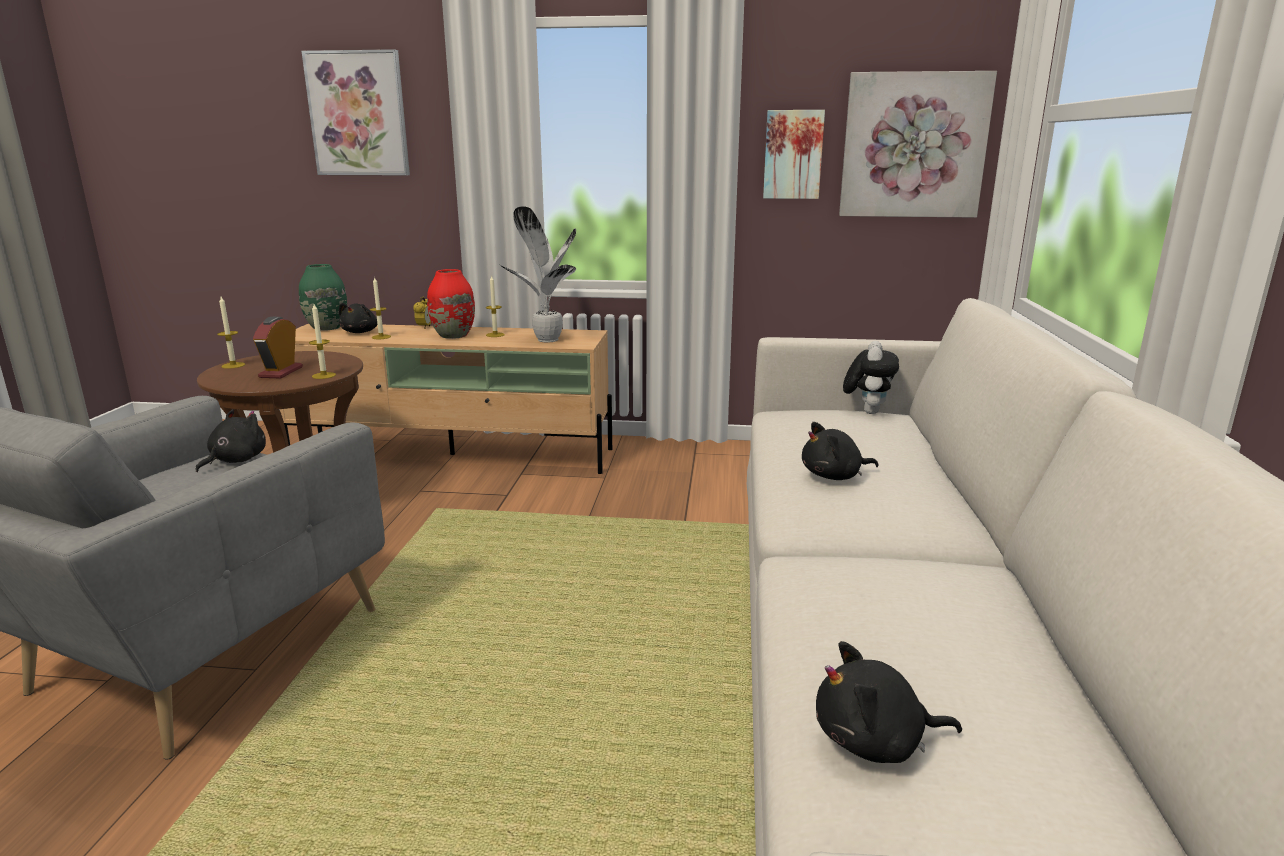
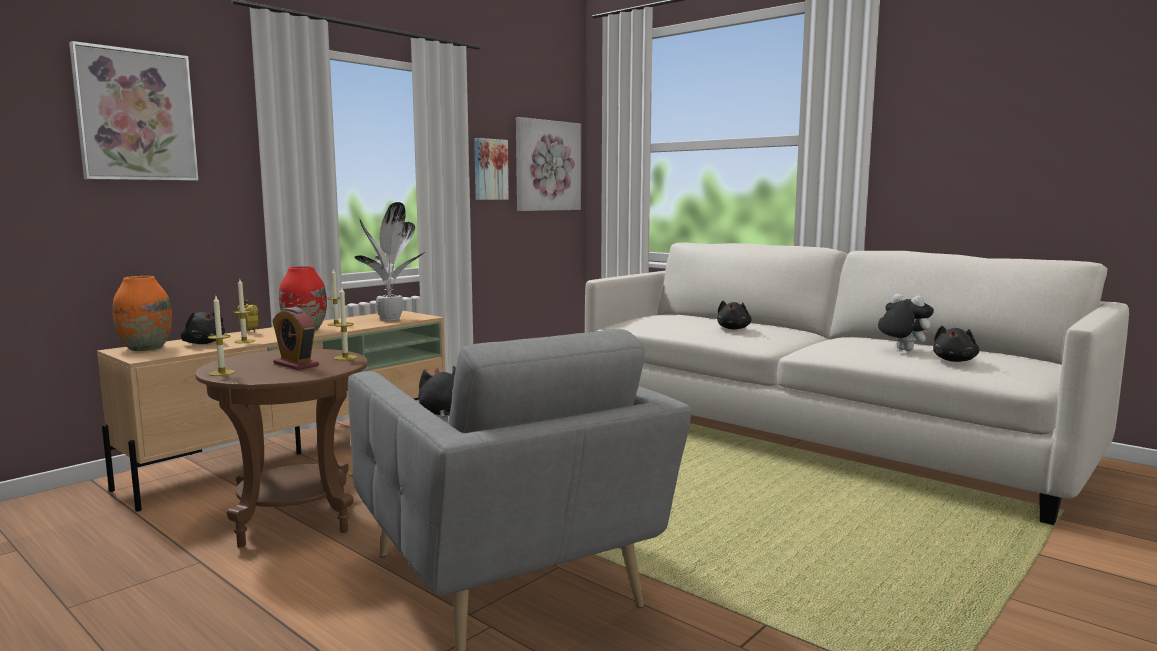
camera: 55 degrees left, 10 degrees down
green vase [299,264,347,331] -> orange vase [113,276,172,351]
plush toy [843,341,899,414] -> plush toy moved to [878,294,934,351]

